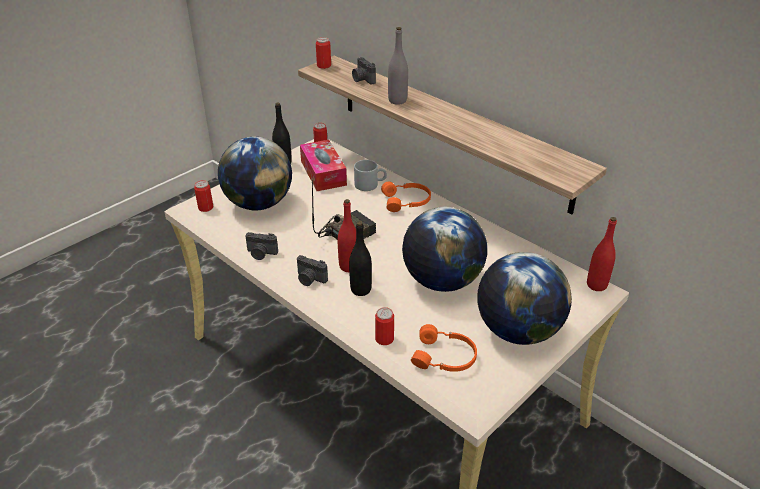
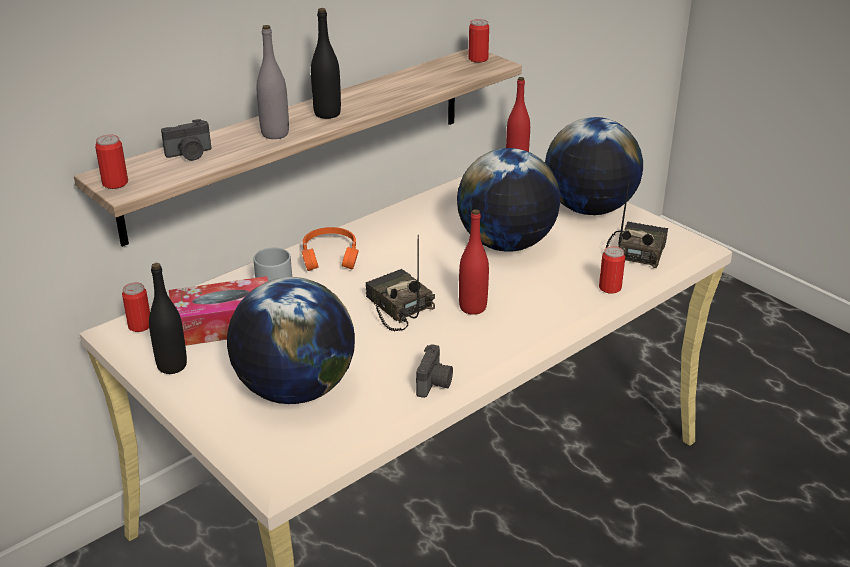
camera: 85 degrees left, 5 degrees down
can [194,180,213,212] -> can moved to [468,19,489,63]
camera [297,255,328,286] -> none
black bottle [349,221,372,296] -> black bottle moved to [311,8,341,119]
orange headphones [411,324,477,372] -> radio [606,182,668,268]

